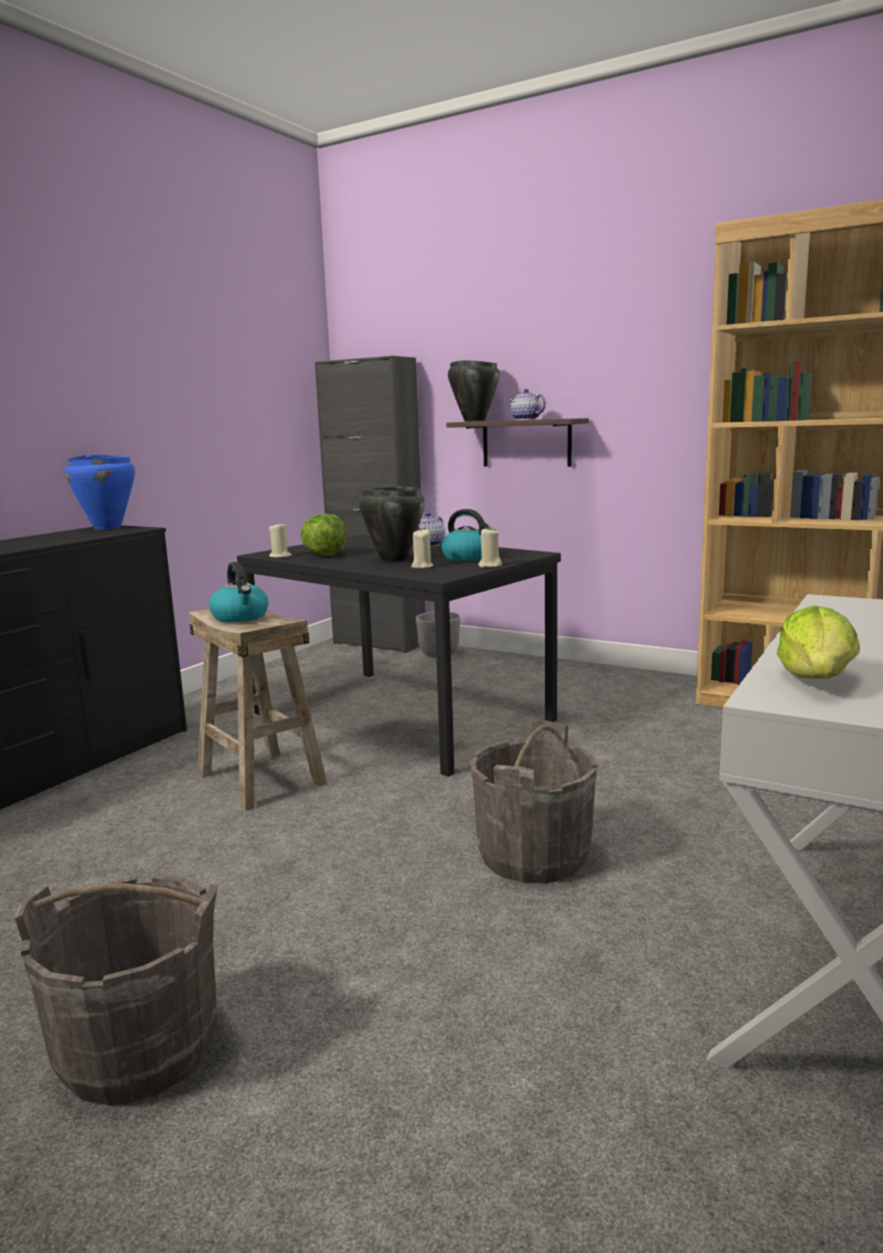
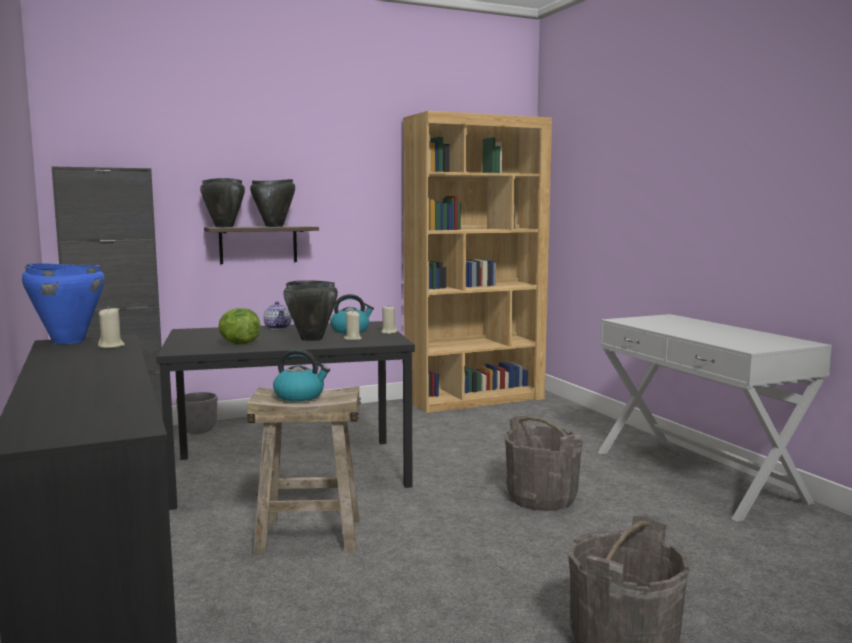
camera: 55 degrees left, 5 degrees down
beige candle [269,522,292,558] -> beige candle moved to [98,306,125,348]
teapot [508,389,546,420] -> black cooking pot [250,179,295,227]
lettuce [777,605,860,679] -> none

